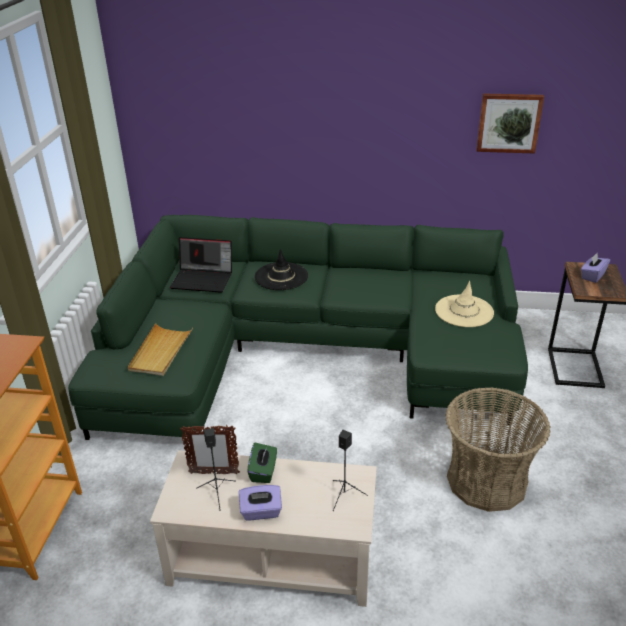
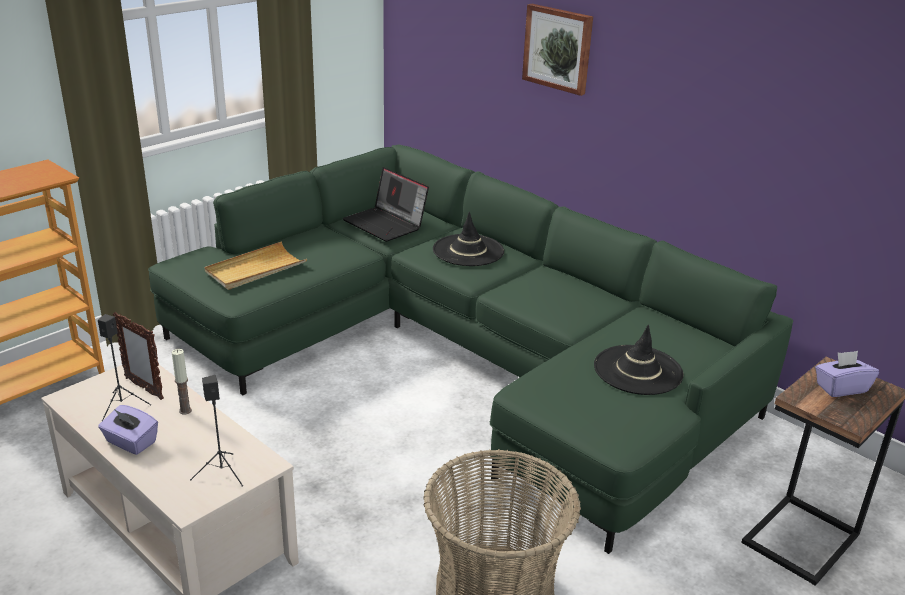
camera: 35 degrees right, 5 degrees down
green tissue box [247,443,277,483] -> candle [172,349,192,415]
beige hat [435,281,494,327] -> black hat [594,324,684,395]
picture [476,94,544,154] -> picture moved to [522,4,593,96]

